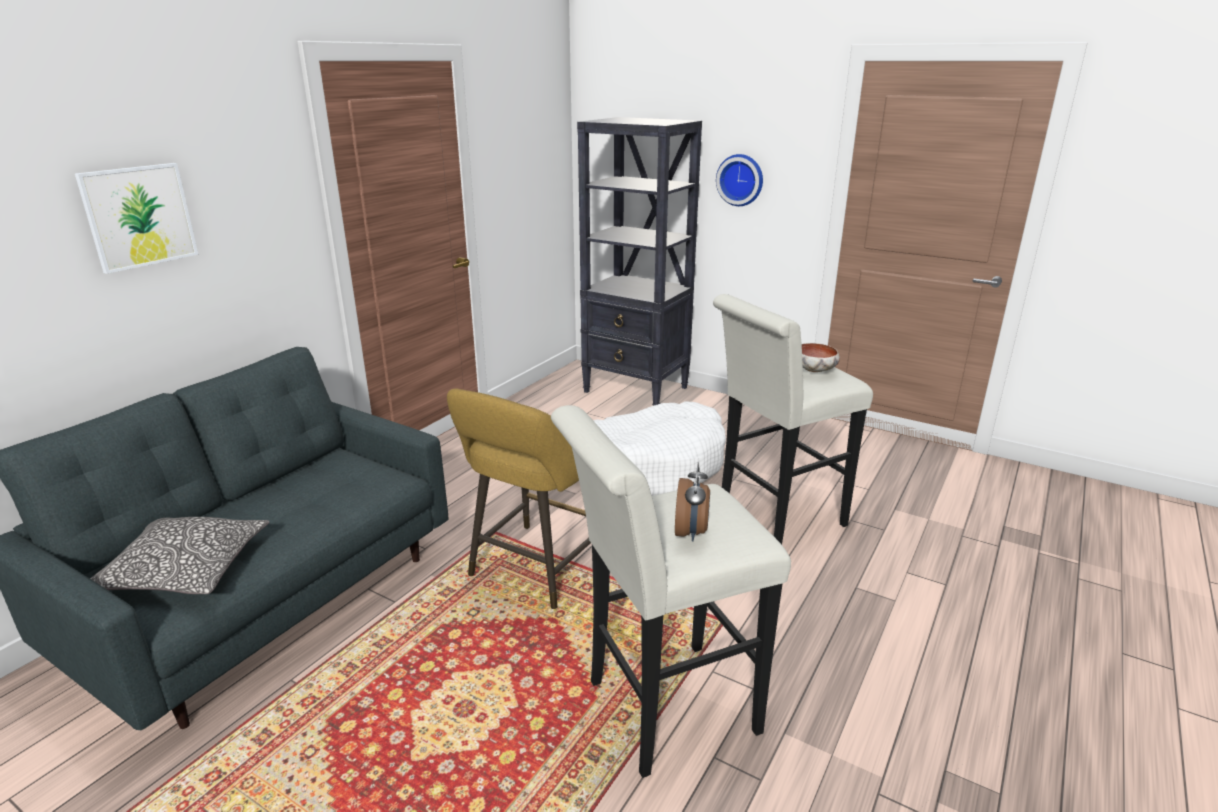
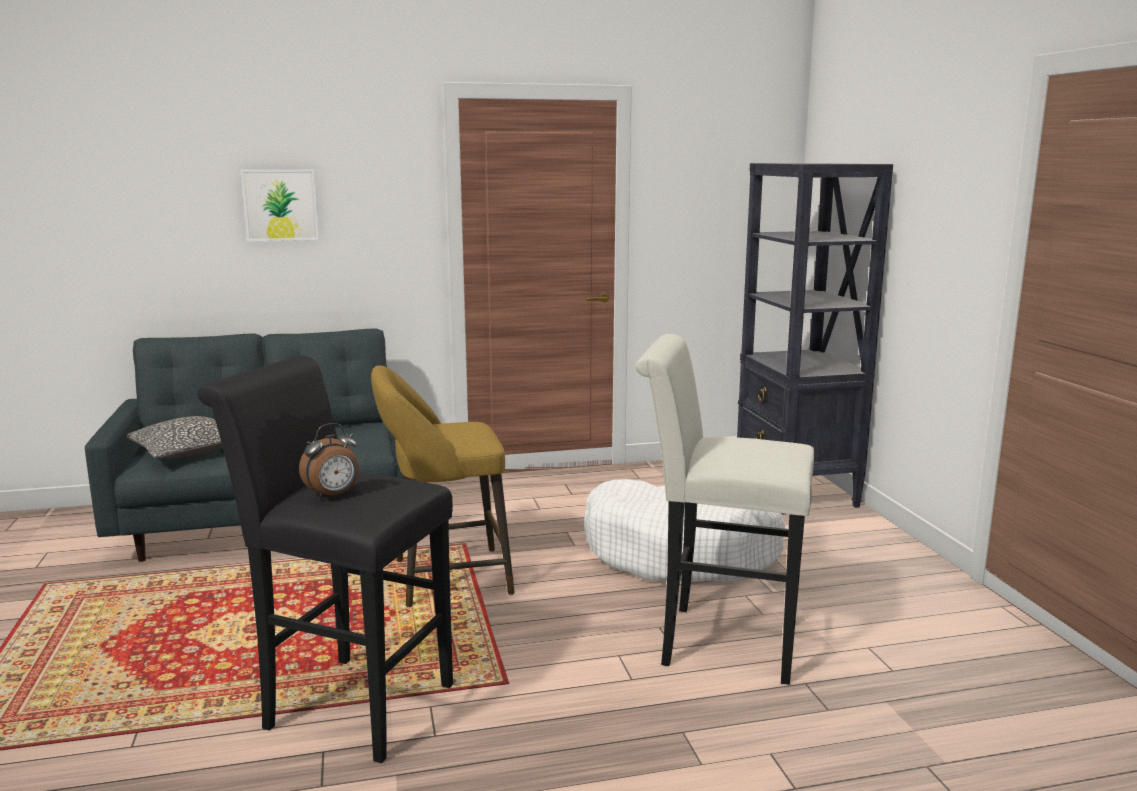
camera: 45 degrees right, 10 degrees down
white stool [551,405,791,778] -> black stool [197,356,453,763]
wall clock [716,154,763,206] -> none
bowl [802,343,840,372] -> none

